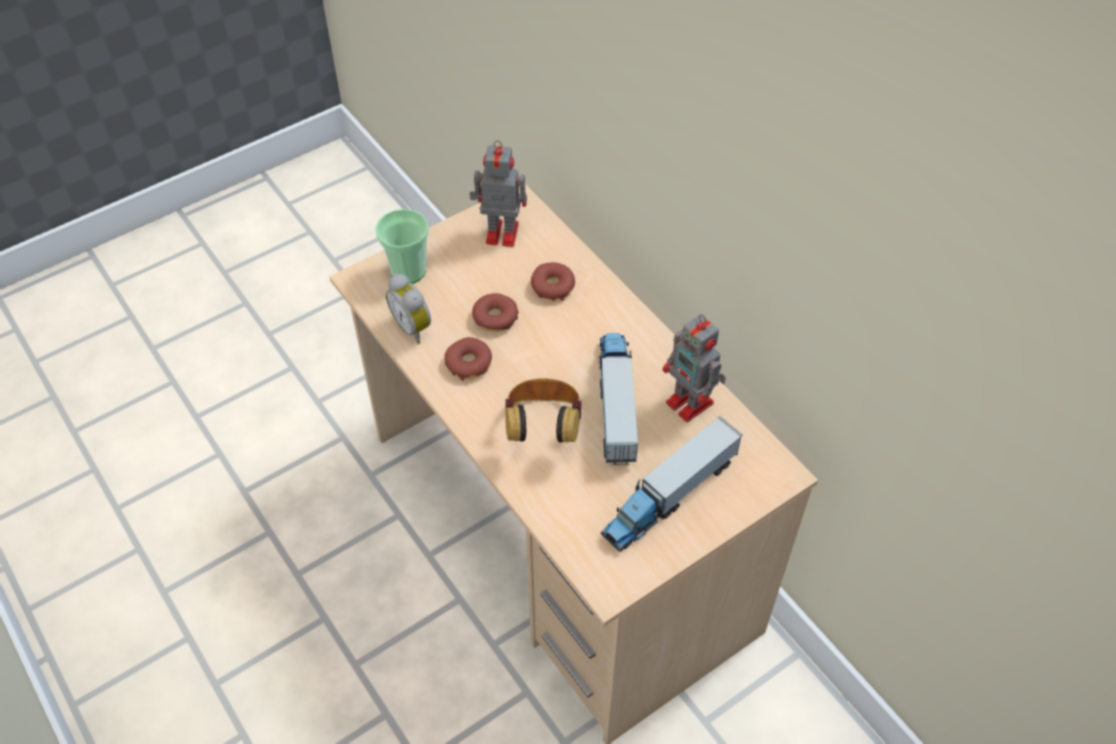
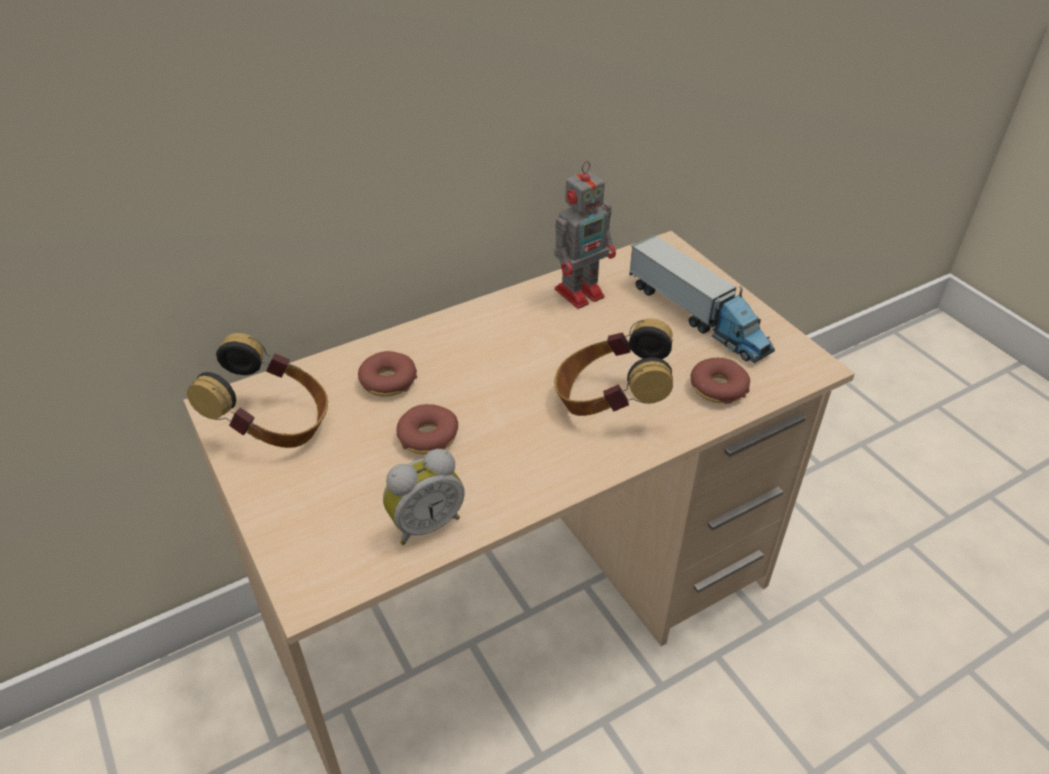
camera: 85 degrees left, 10 degrees down
cup [375,209,429,284] -> none
donut [444,337,492,381] -> donut moved to [691,358,750,404]
toy robot [469,140,527,247] -> headphones [187,333,328,448]
toy truck [598,333,638,465] -> none

